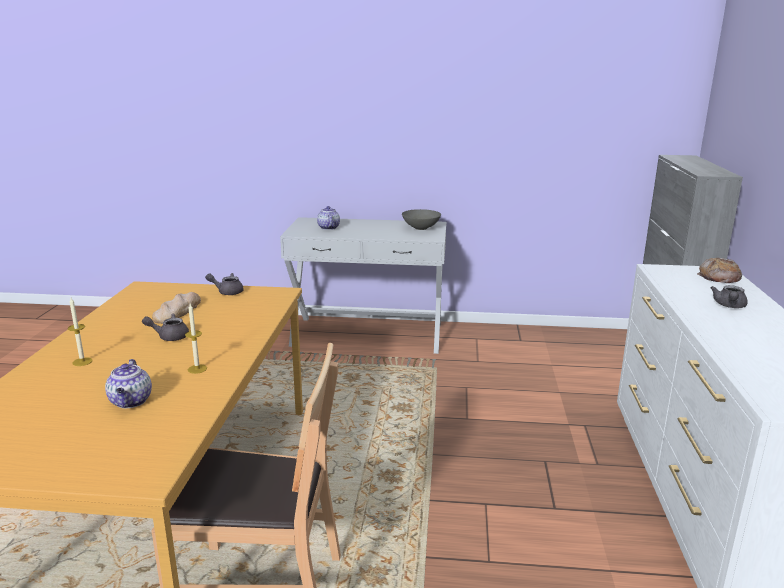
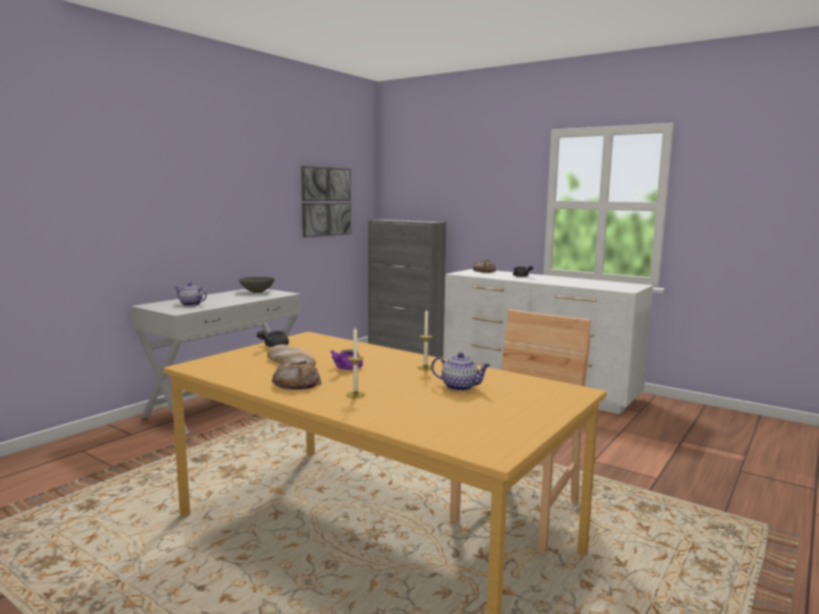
camera: 60 degrees left, 10 degrees down
grey teapot [142,314,189,341] -> purple teapot [330,350,363,370]
none -> bread [272,361,321,390]
none -> picture [301,166,351,237]

